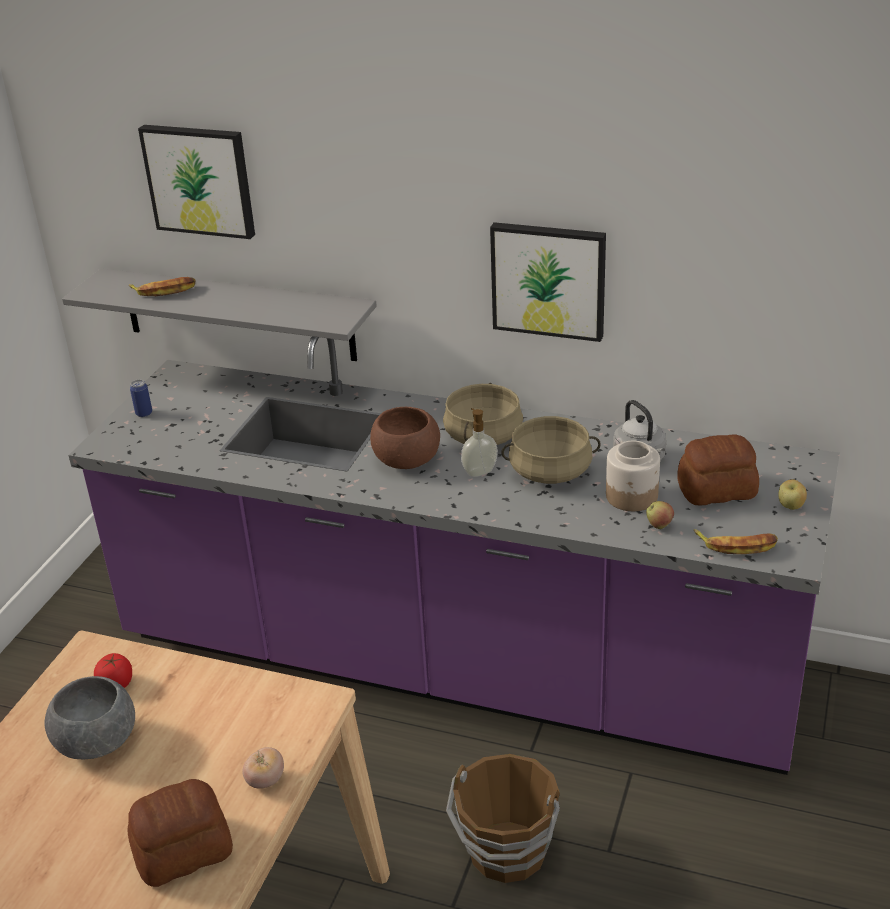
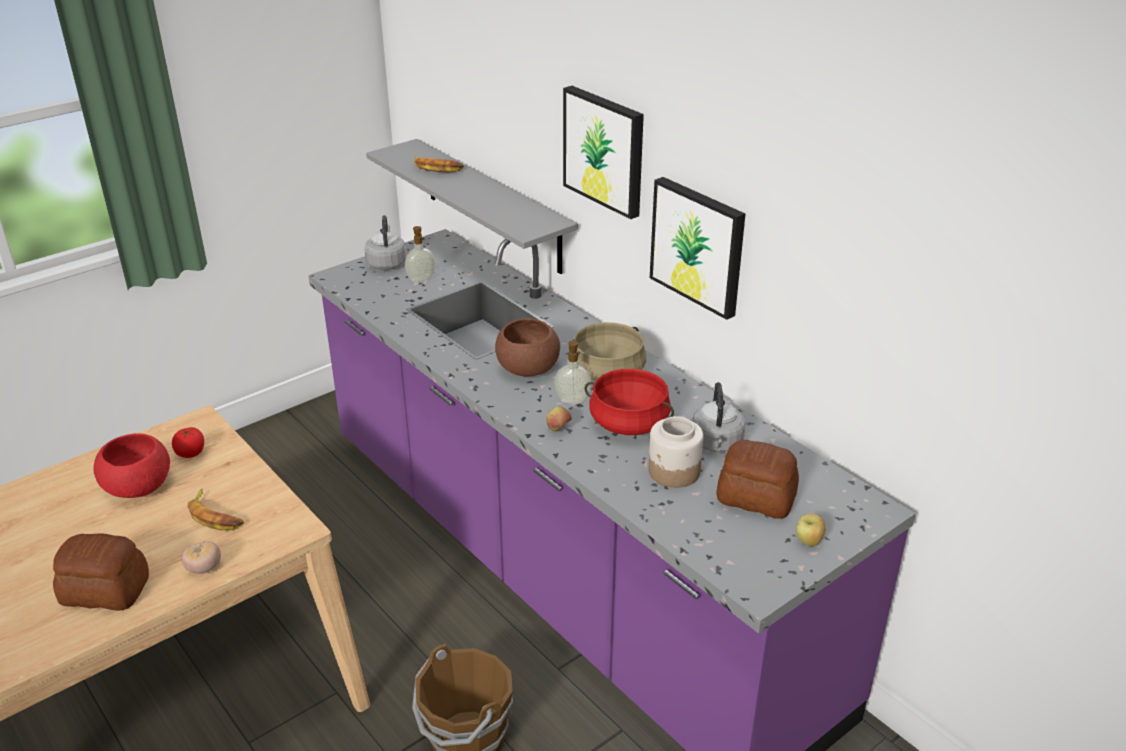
camera: 30 degrees right, 0 degrees up
grey bowl [44,676,135,759] -> red bowl [93,433,170,498]
can [130,379,152,417] -> grey kettle [364,215,407,270]
picture [138,125,255,239] -> picture moved to [563,86,644,219]
beige cooking pot [501,416,601,484] -> red cooking pot [584,369,674,435]
apple [646,501,674,529] -> apple moved to [547,406,572,432]
banana [694,529,778,554] -> banana moved to [188,488,244,530]
none -> soap dispenser [405,226,435,282]

